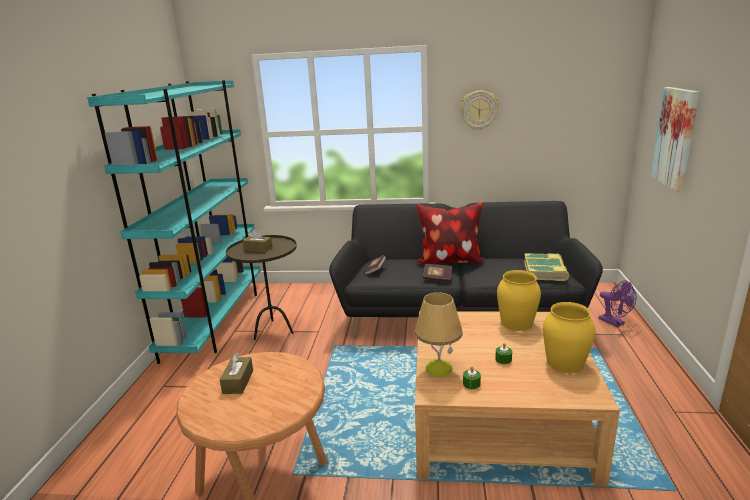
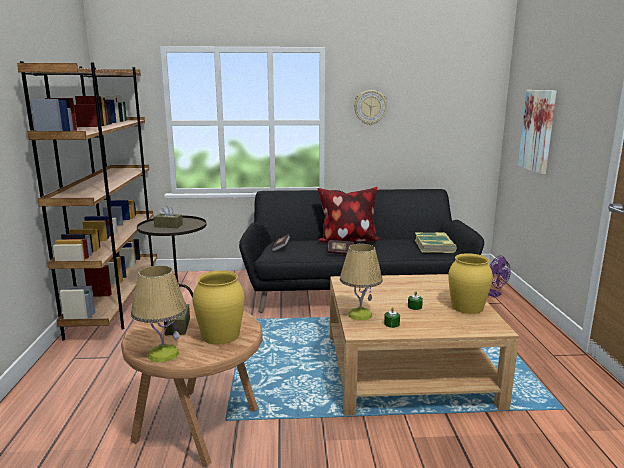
camera: 10 degrees left, 5 degrees down
turquoise bookcase [87,80,261,364] -> brown bookcase [17,61,157,341]
yellow vase [497,270,541,331] -> yellow vase moved to [192,271,245,345]
none -> table lamp [131,265,187,363]

